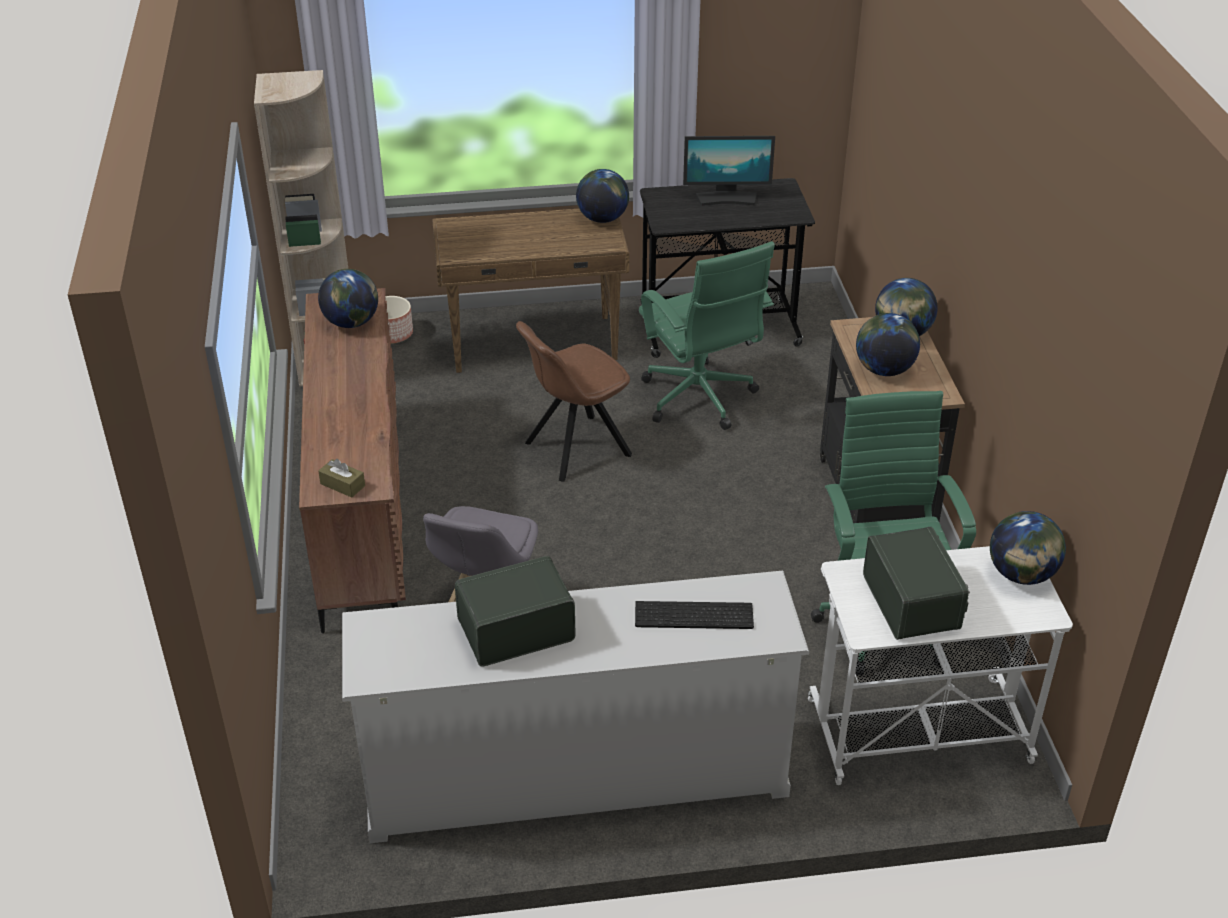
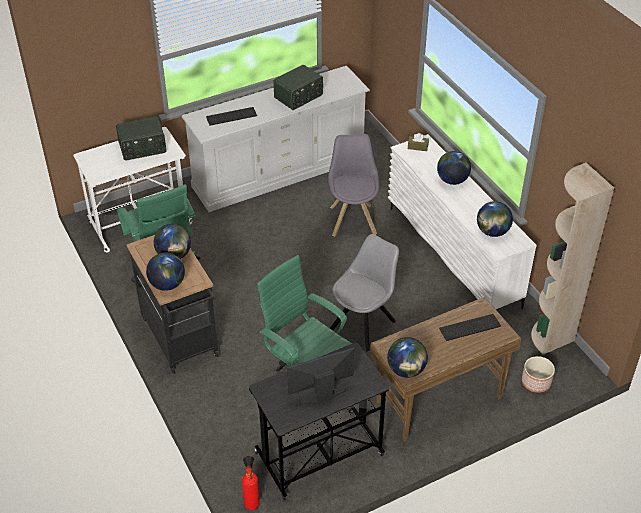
camera: 160 degrees right, 5 degrees up
brown dresser [299,288,406,634] -> white dresser [388,134,537,310]
brown chair [516,321,632,482] -> grey chair [330,234,399,351]
radio [863,527,970,640] -> radio turned 75 degrees counterclockwise [116,117,167,161]
globe [990,511,1066,585] -> globe moved to [437,151,471,185]
none -> fire extinguisher [242,456,260,510]
none -> keyboard [439,314,501,341]

